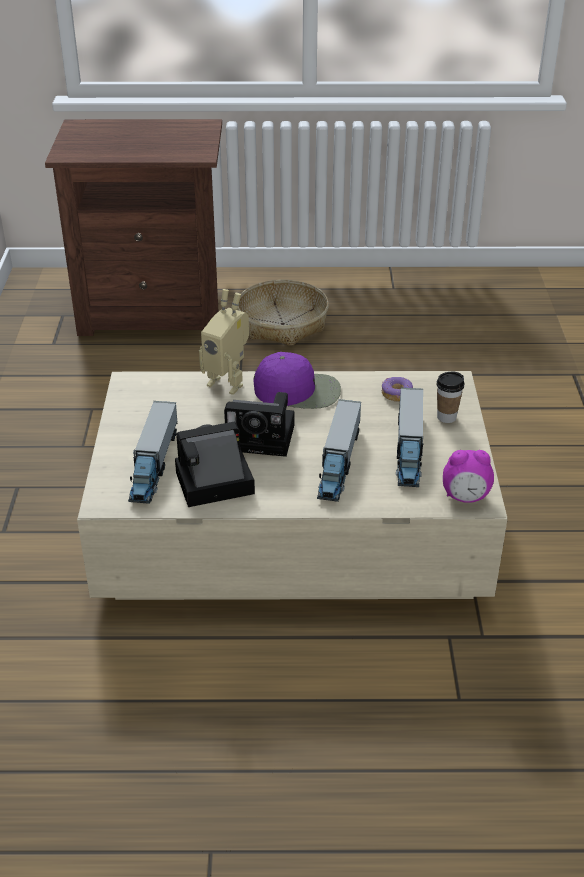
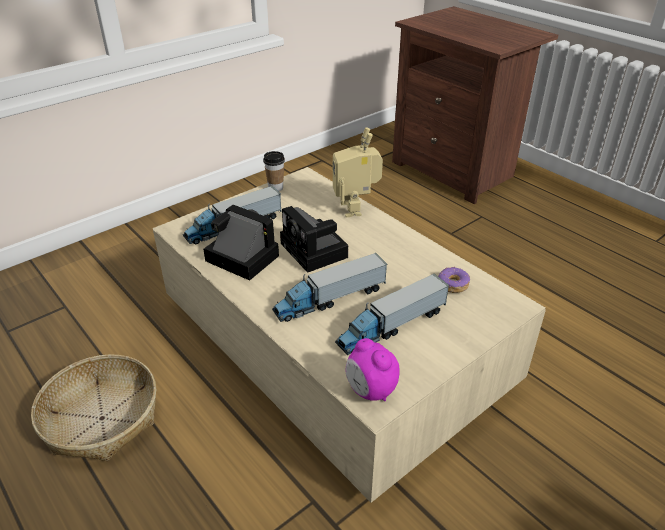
camera: 50 degrees right, 0 degrees up
basket [237,280,329,346] -> basket moved to [31,354,156,461]
purple cap [254,352,341,409] -> none
cup [436,372,464,423] -> cup moved to [263,151,285,191]

